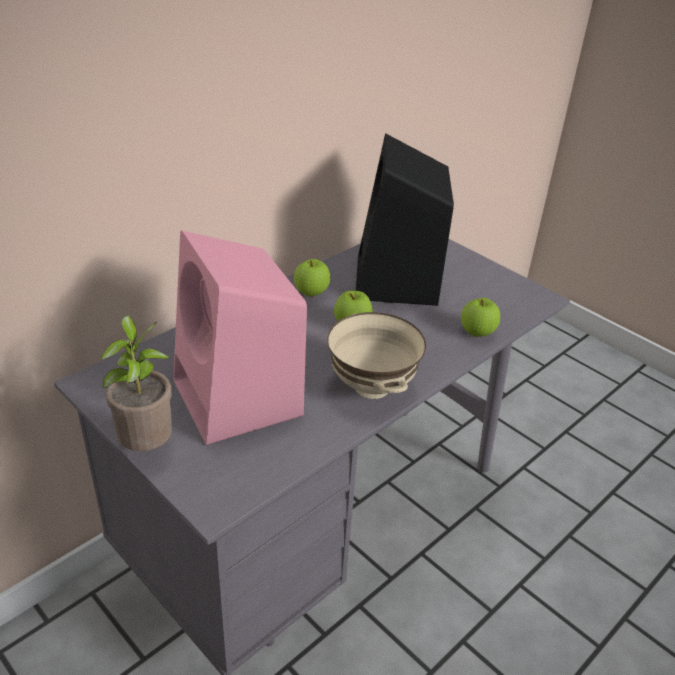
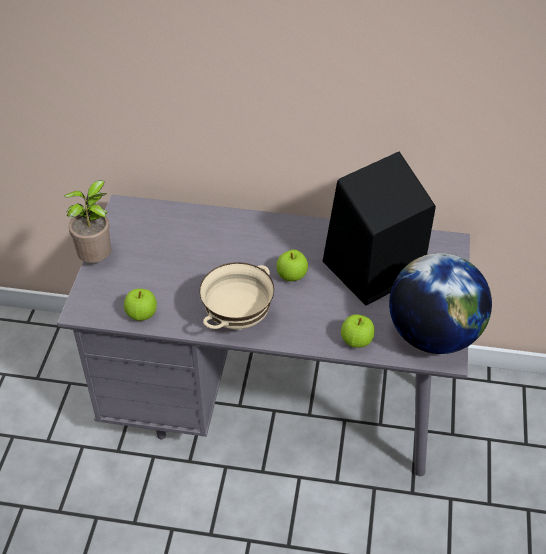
camera: 55 degrees right, 10 degrees up
pink speaker [173,230,307,445] -> none
apple [294,259,330,296] -> apple moved to [124,289,157,321]
none -> globe [389,253,492,354]

